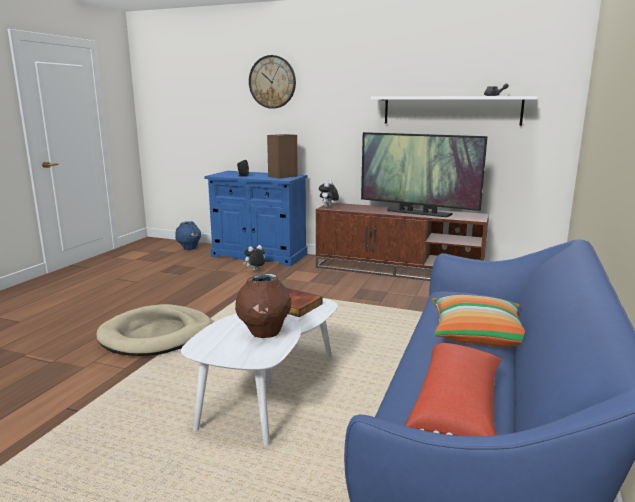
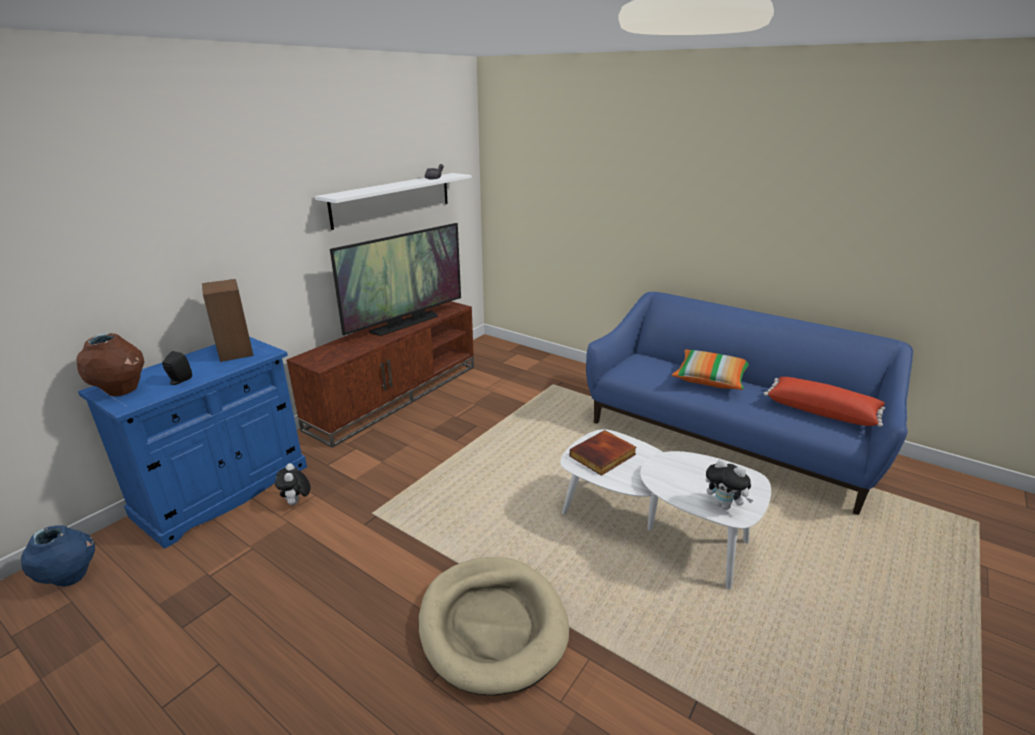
camera: 75 degrees left, 10 degrees up
brown vase [235,274,291,338] -> brown vase moved to [76,333,144,396]
wall clock [249,55,296,109] -> none
plush toy [319,180,339,207] -> plush toy moved to [706,459,753,510]

